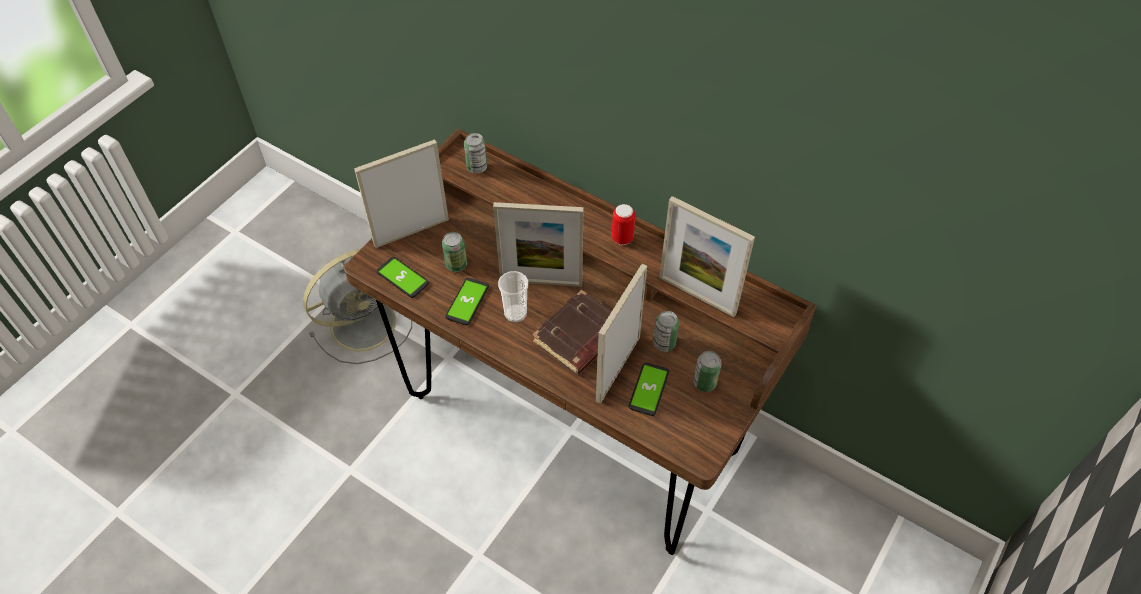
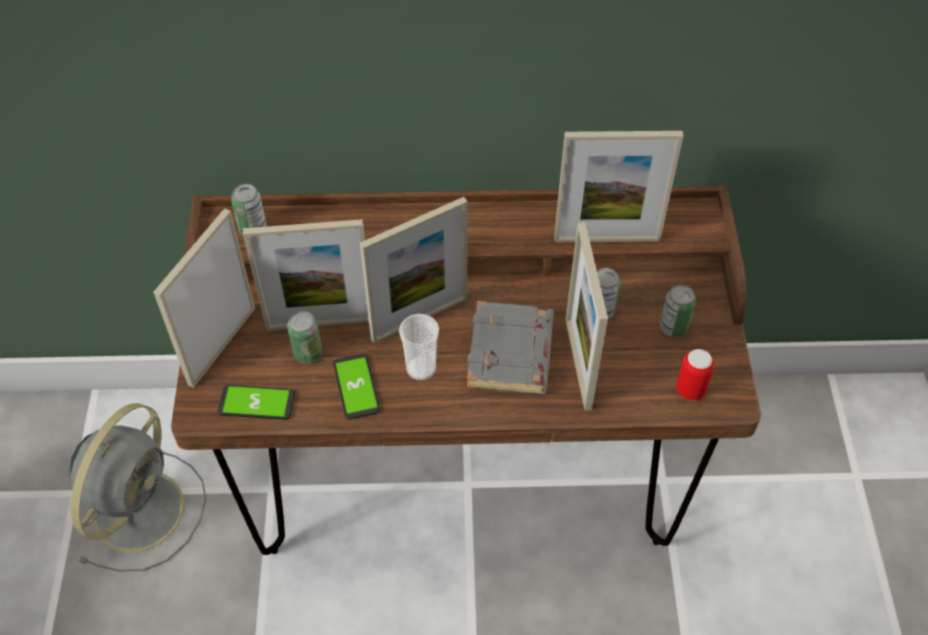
camera: 35 degrees left, 0 degrees up
brown book [532,290,612,375] -> grey book [467,301,554,394]
can [612,204,635,245] -> can moved to [676,349,714,401]
phone [628,362,669,416] -> none
none -> picture frame [243,219,369,331]

